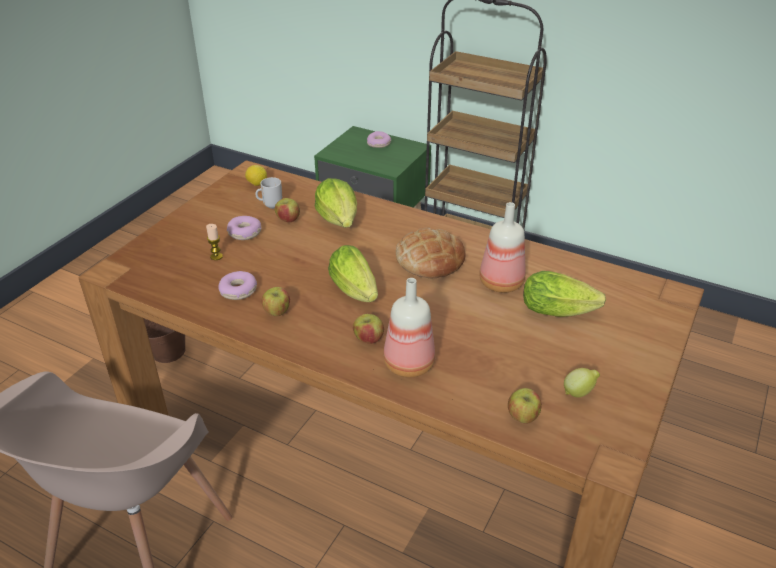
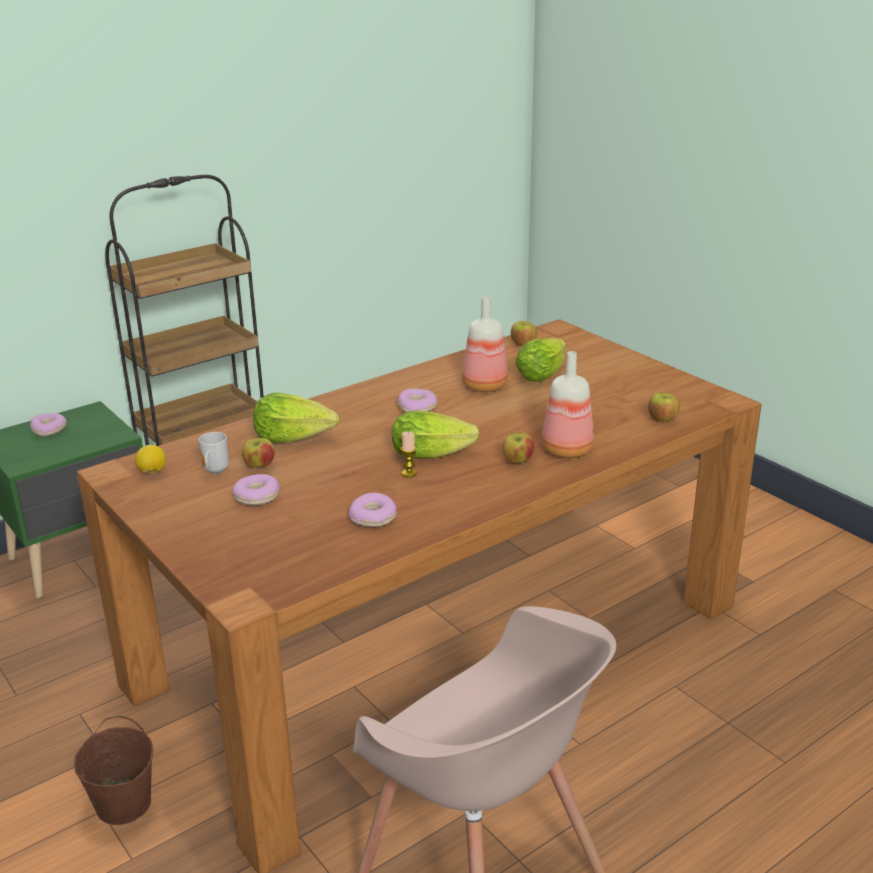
camera: 65 degrees left, 10 degrees down
candle [206,224,223,260] -> candle moved to [401,432,417,477]
apple [262,287,290,316] -> apple moved to [511,321,537,346]
bread [396,228,466,278] -> donut [398,388,437,413]
lemon [564,368,600,397] -> none

